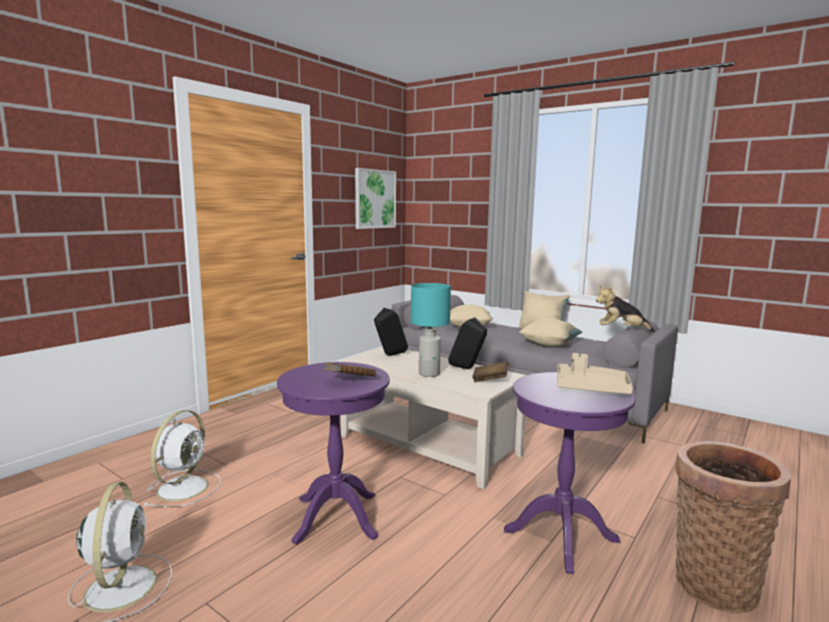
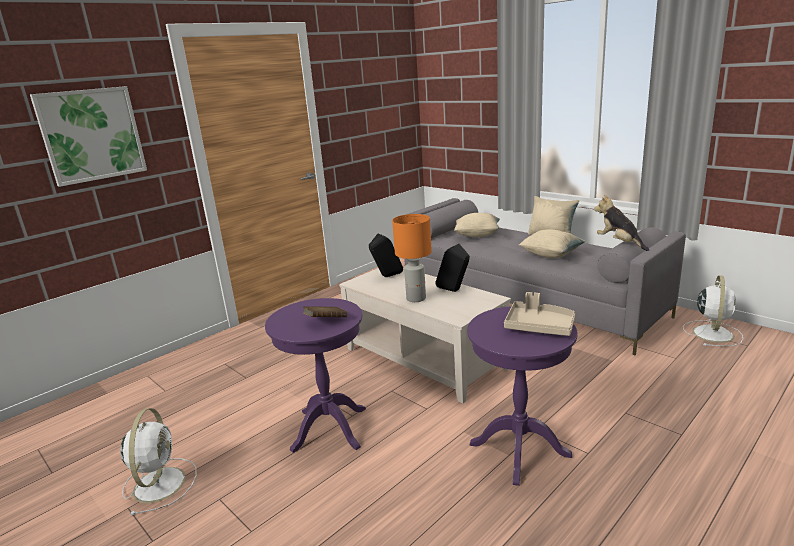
camera: 10 degrees right, 10 degrees up
white fan [143,410,221,507] -> white fan moved to [683,275,743,346]
picture [355,168,396,229] -> picture moved to [30,86,147,187]
turquoise table lamp [411,283,451,377] -> orange table lamp [392,214,432,302]
brown book [472,362,509,382] -> none
plush toy [596,285,655,332] -> plush toy turned 45 degrees clockwise [594,195,649,251]
basket [675,441,791,614] -> none

